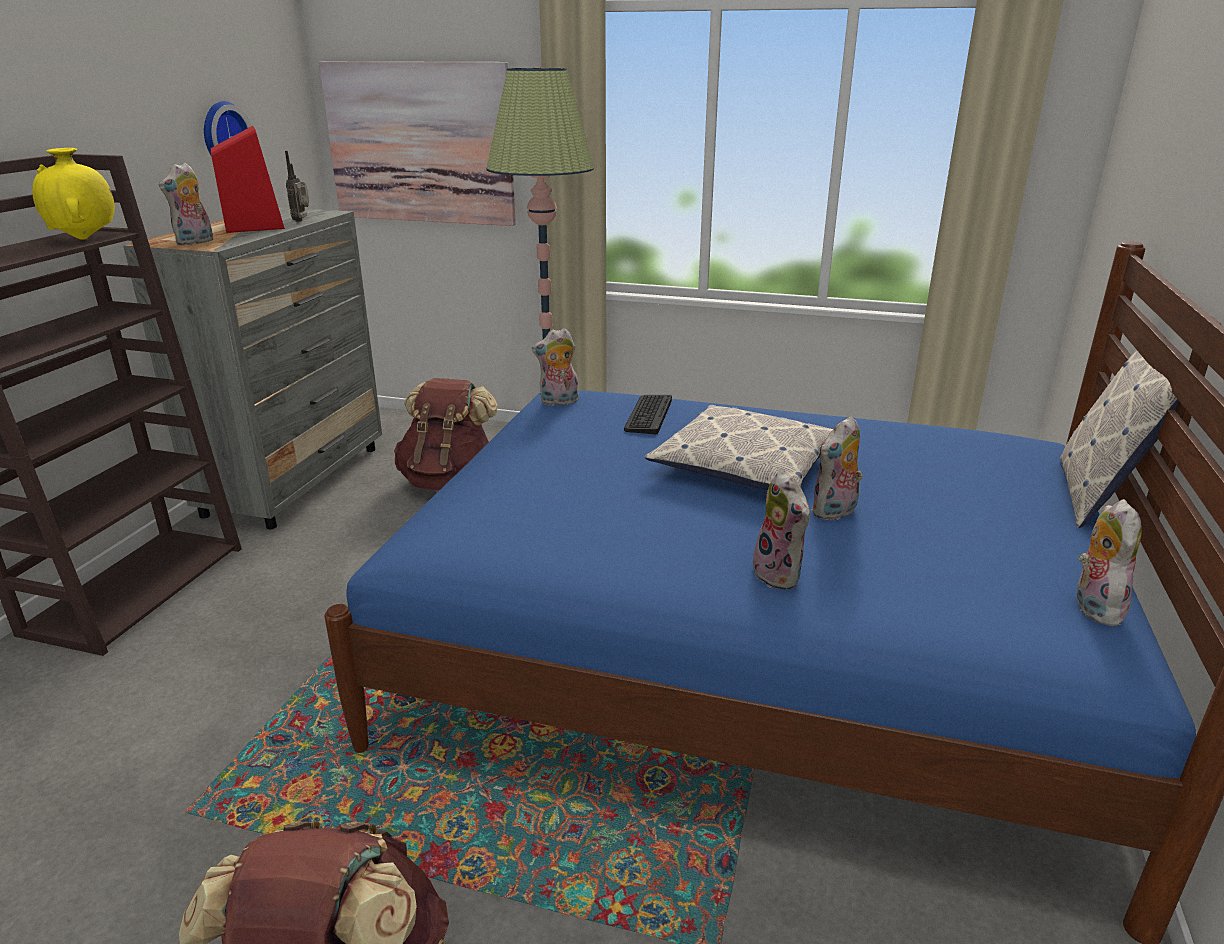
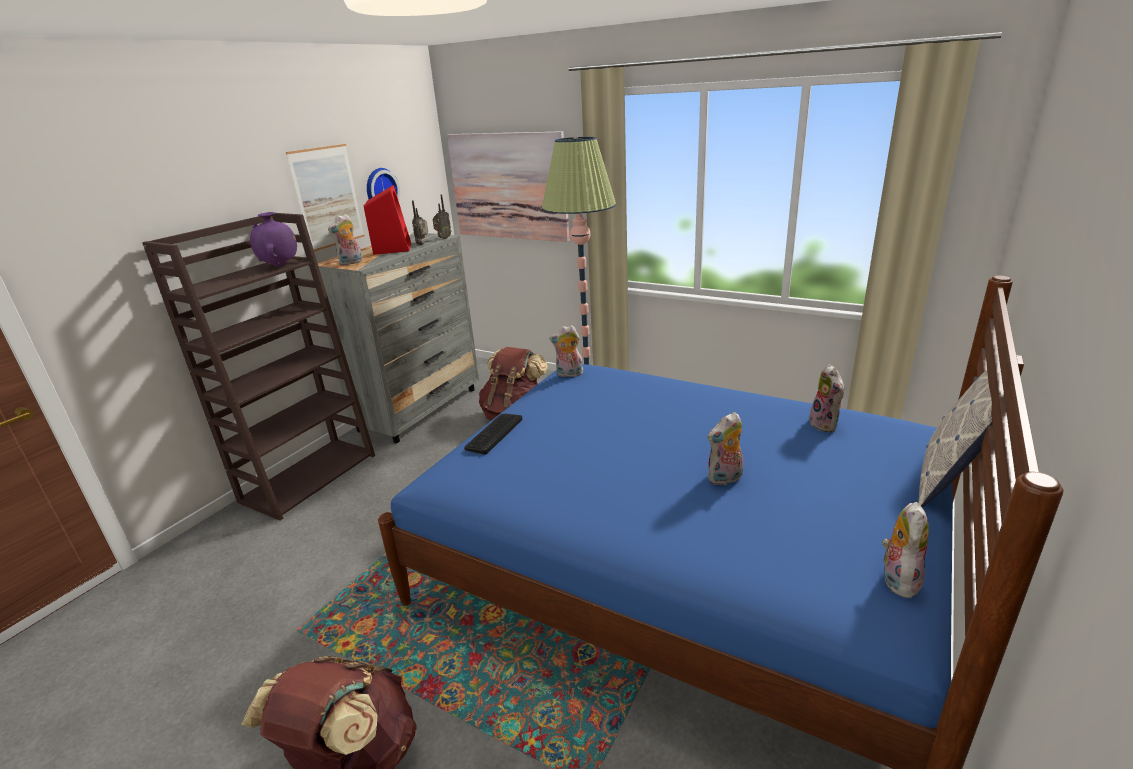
camera: 15 degrees right, 0 degrees up
yellow vase [32,148,115,240] -> purple vase [250,212,297,267]
keyboard [624,395,672,434] -> keyboard moved to [464,414,522,455]
pillow [644,405,833,490] -> none
plush toy [748,469,810,590] -> plush toy moved to [809,364,844,432]
none -> picture [286,144,365,251]
none -> radio [432,195,451,239]

